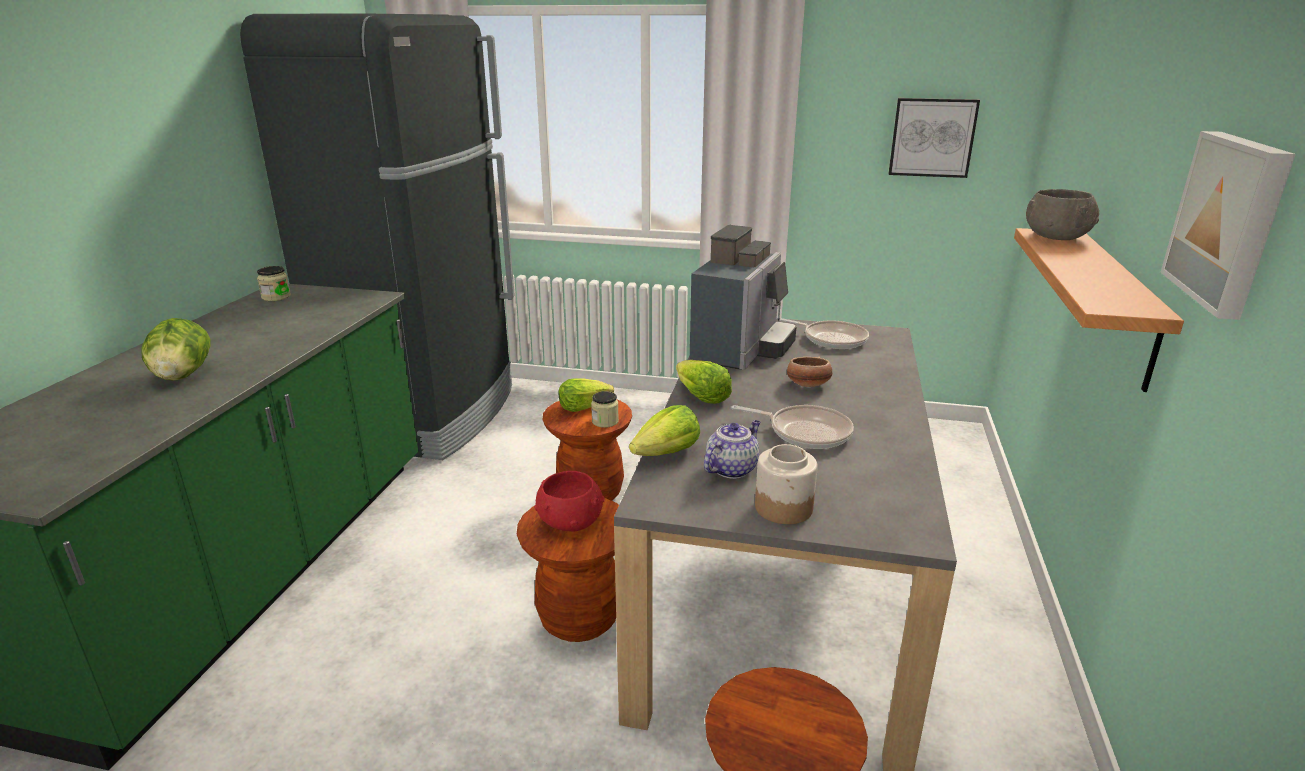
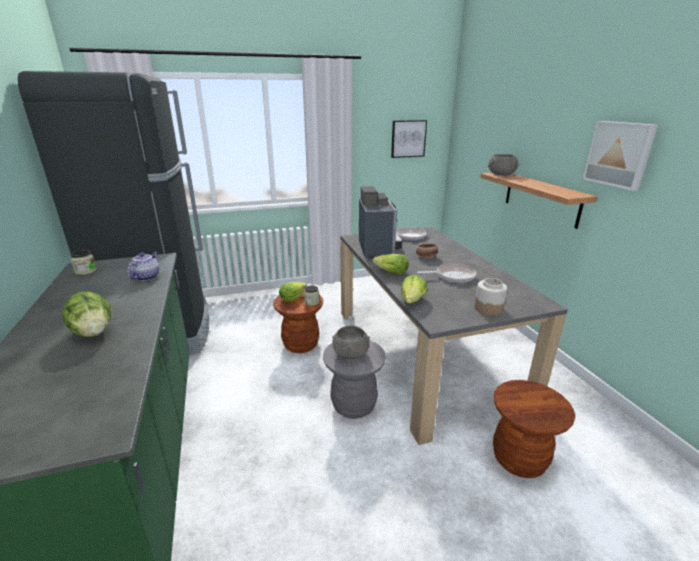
camera: 30 degrees left, 0 degrees up
brown stool [517,498,619,642] -> grey stool [323,340,386,419]
red bowl [534,471,605,532] -> grey bowl [332,326,370,359]
teapot [704,420,761,479] -> teapot moved to [127,252,159,281]

